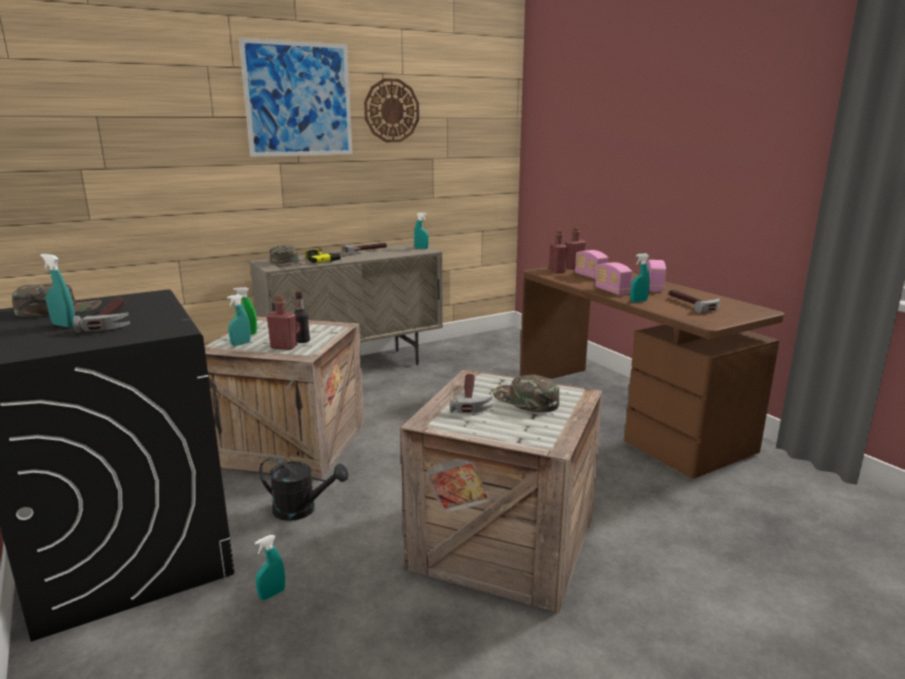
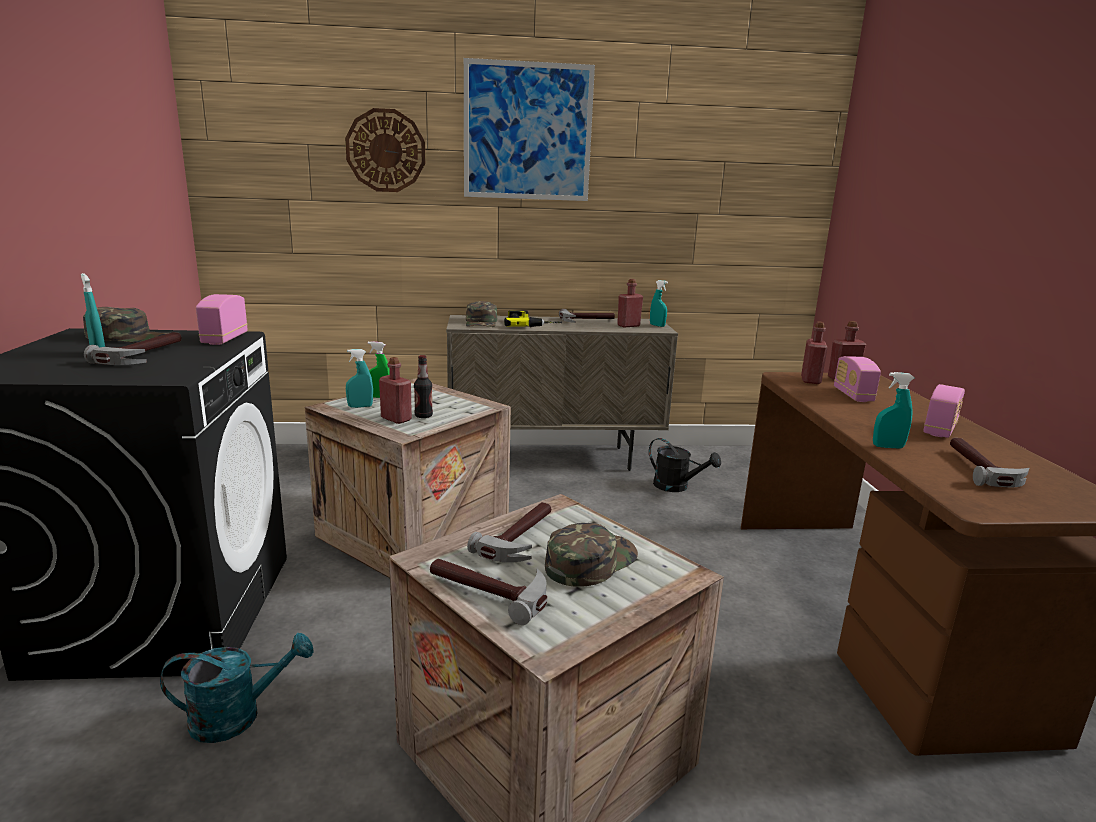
camera: 25 degrees right, 0 degrees up
turquoise spray bottle [255,535,285,600] -> turquoise watering can [160,633,314,743]
black watering can [259,457,348,521] -> black watering can moved to [649,438,721,492]
wall clock [364,78,419,142] -> wall clock moved to [345,108,425,192]
green cap [493,375,559,412] -> green cap turned 60 degrees clockwise [545,523,638,587]
radio [595,262,632,295] -> radio moved to [196,294,248,345]
none -> hammer [430,559,548,625]
none -> red bottle [617,279,643,328]

